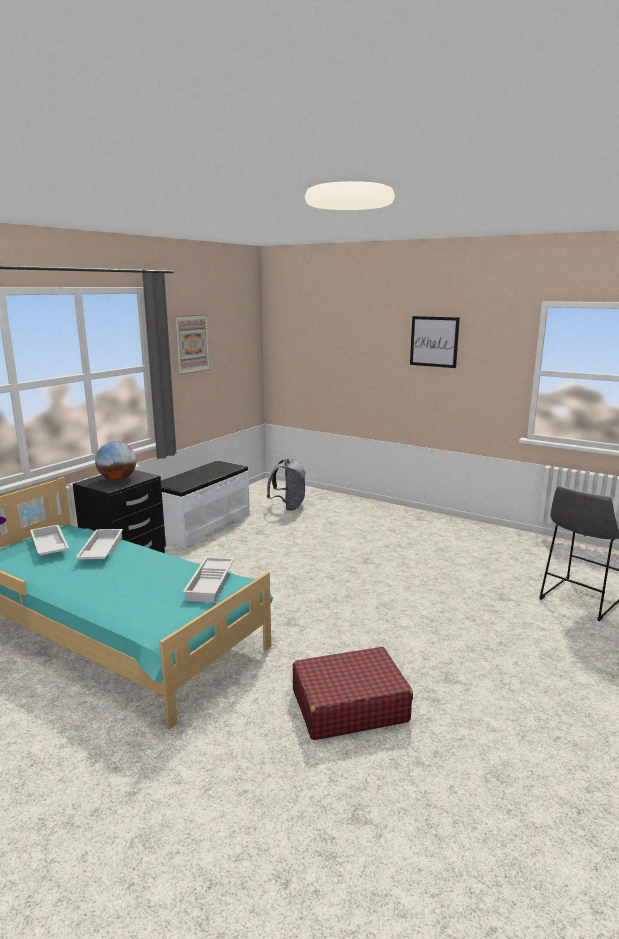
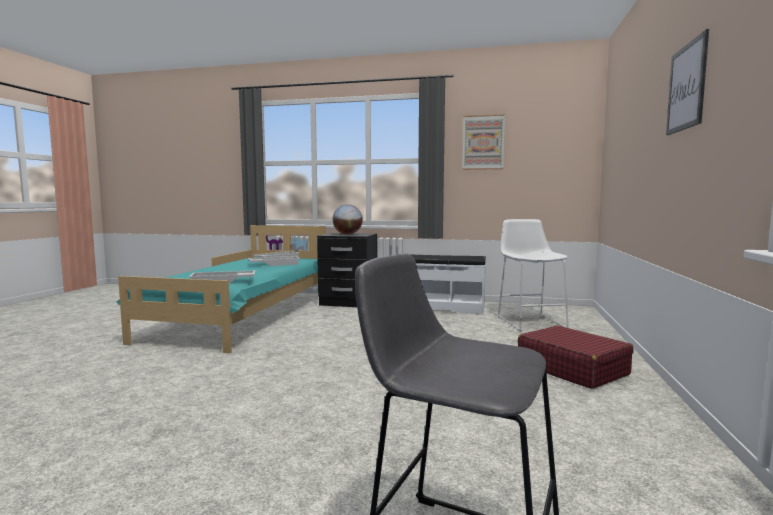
camera: 70 degrees right, 10 degrees down
grey backpack [267,459,306,511] -> white stool [498,219,569,332]
red suitcase [293,647,413,740] -> red suitcase moved to [518,326,634,389]

